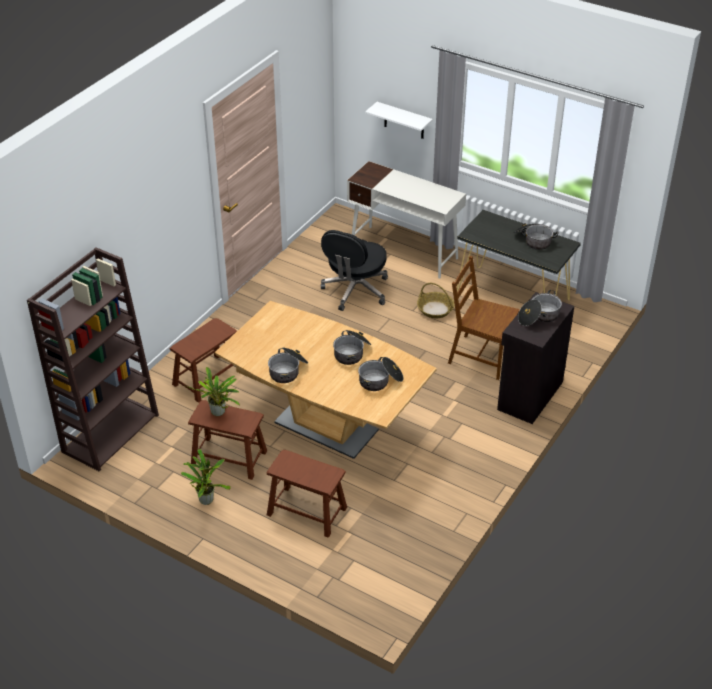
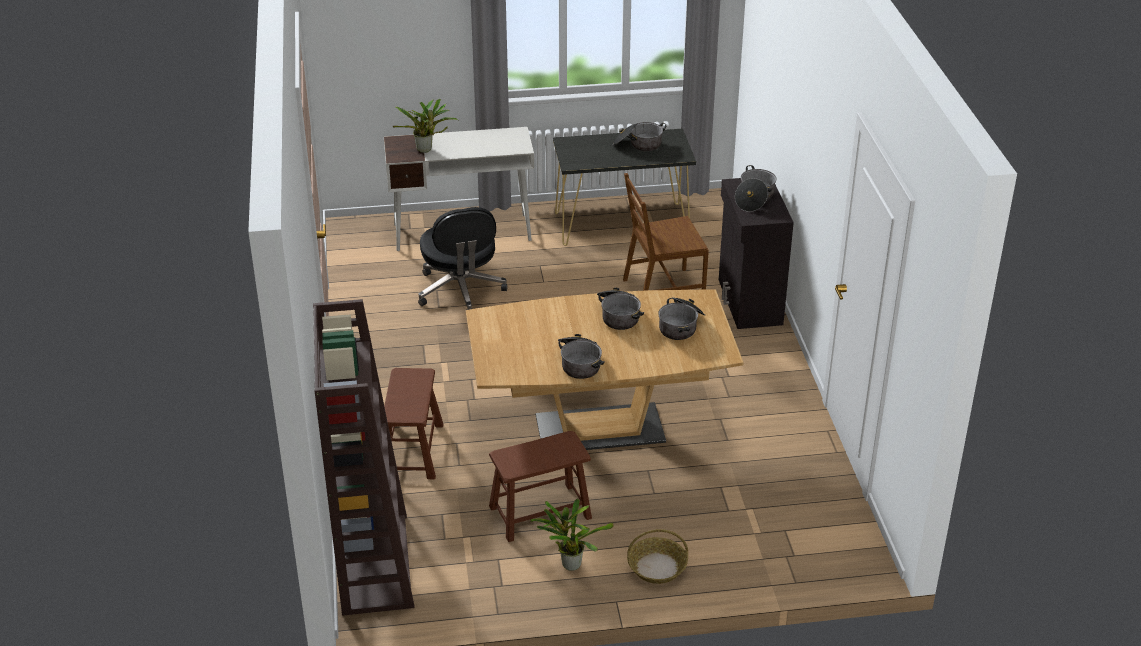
camera: 40 degrees left, 5 degrees down
potted plant [186,367,240,416] -> potted plant moved to [393,99,458,153]
brown stool [267,450,347,537] -> none
white shelf [365,102,433,139] -> none
basket [417,283,455,318] -> basket moved to [627,529,688,584]

